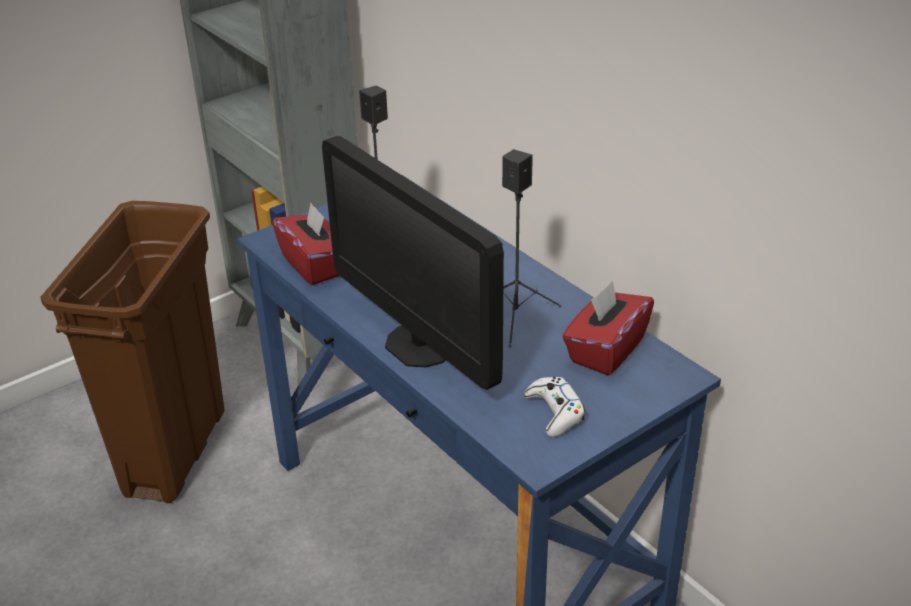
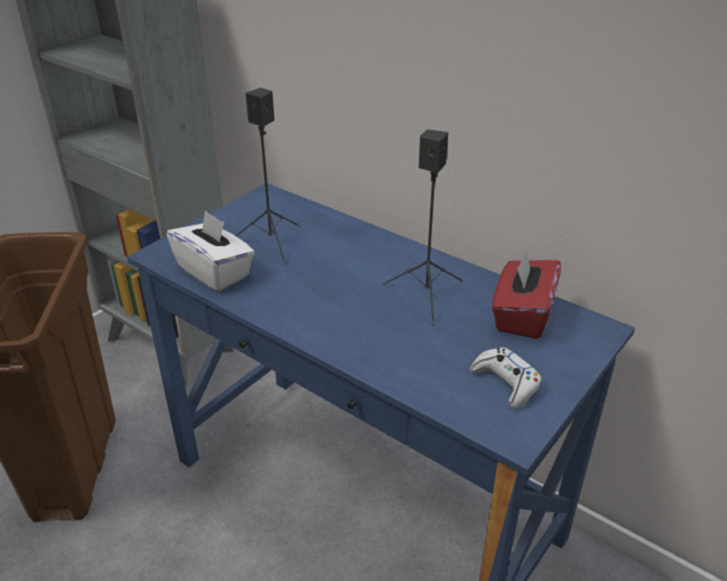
camera: 15 degrees left, 0 degrees up
red tissue box [272,202,340,285] -> white tissue box [167,210,255,291]
monitor [322,136,504,390] -> none

